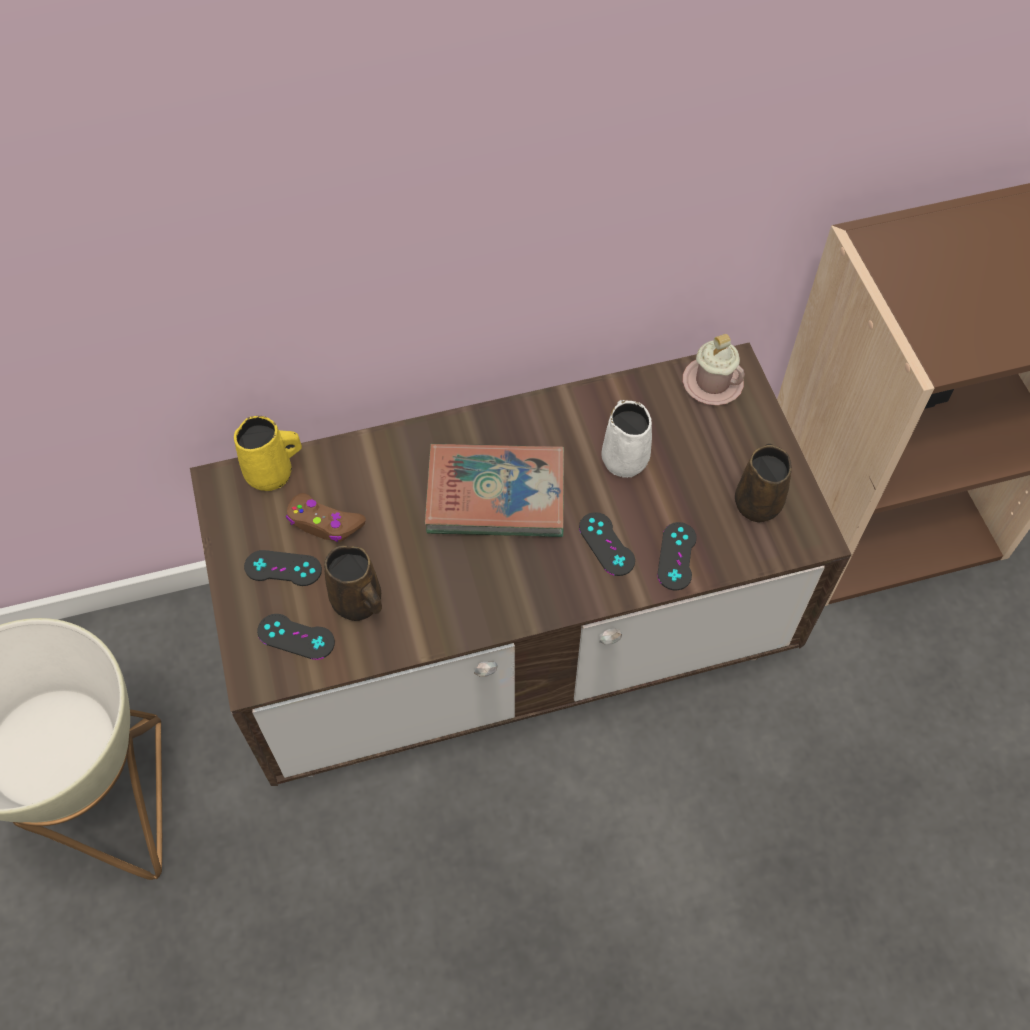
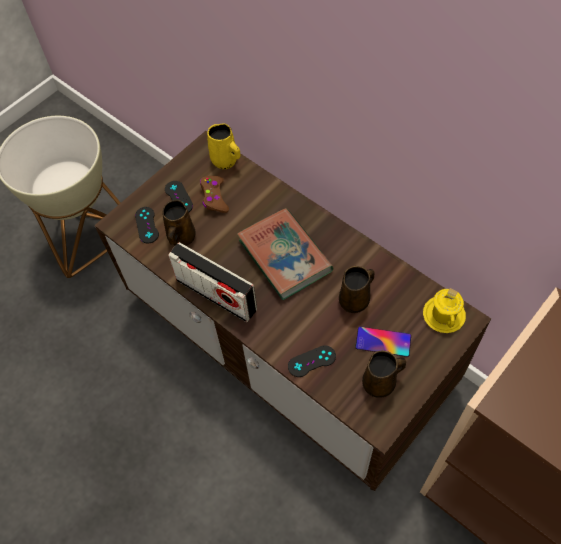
camera: 60 degrees right, 0 degrees up
black game controller [579,512,635,576] -> none
white mug [601,400,652,478] -> brown mug [339,266,375,313]
pink mug [683,334,745,405] -> yellow mug [423,288,466,333]
none -> radio [168,242,257,322]
none -> phone [355,326,411,357]

